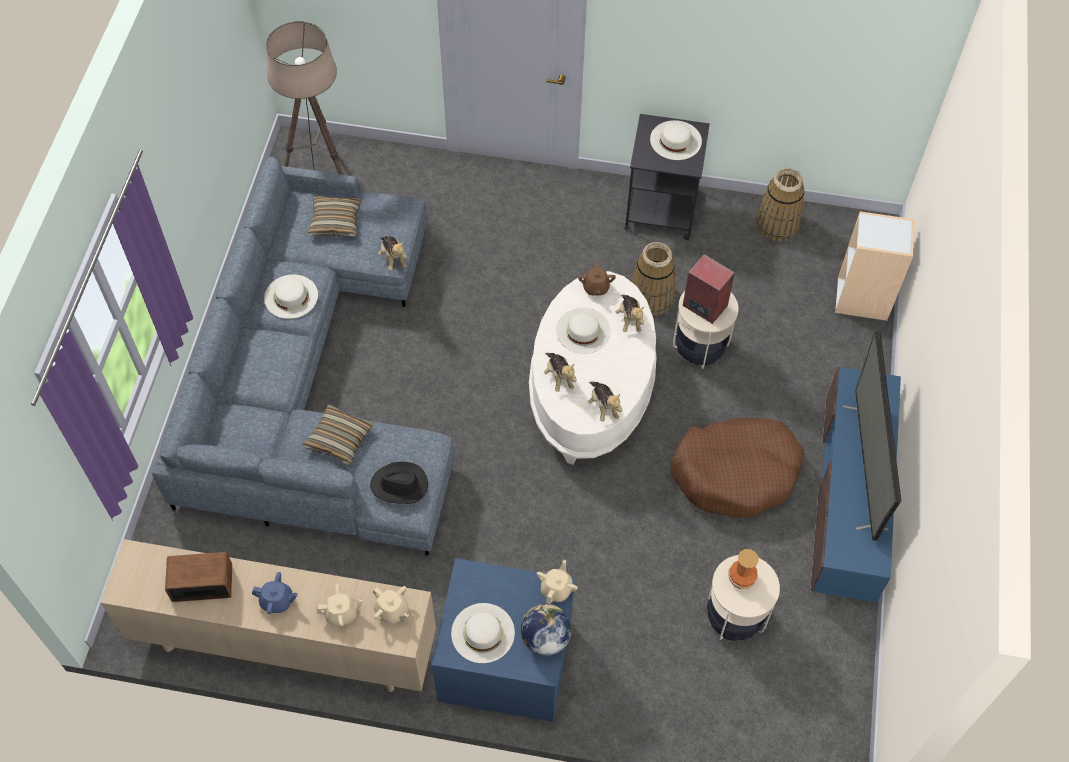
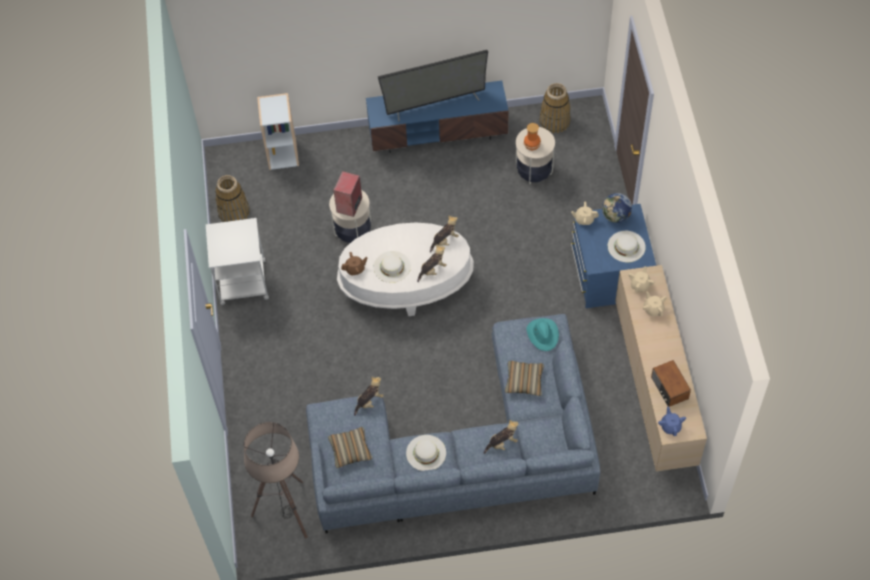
camera: 105 degrees left, 0 degrees up
blue teapot [252,572,298,614] -> blue teapot moved to [658,407,686,436]
black hat [370,461,428,504] -> turquoise hat [527,318,559,351]
plush toy [616,294,644,332] -> plush toy moved to [484,420,518,454]
black cart [625,114,710,240] -> white cart [206,218,269,305]
basket [631,242,676,315] -> basket moved to [539,83,571,133]
white hat [650,120,702,160] -> none
brown dog bed [670,418,804,518] -> none

